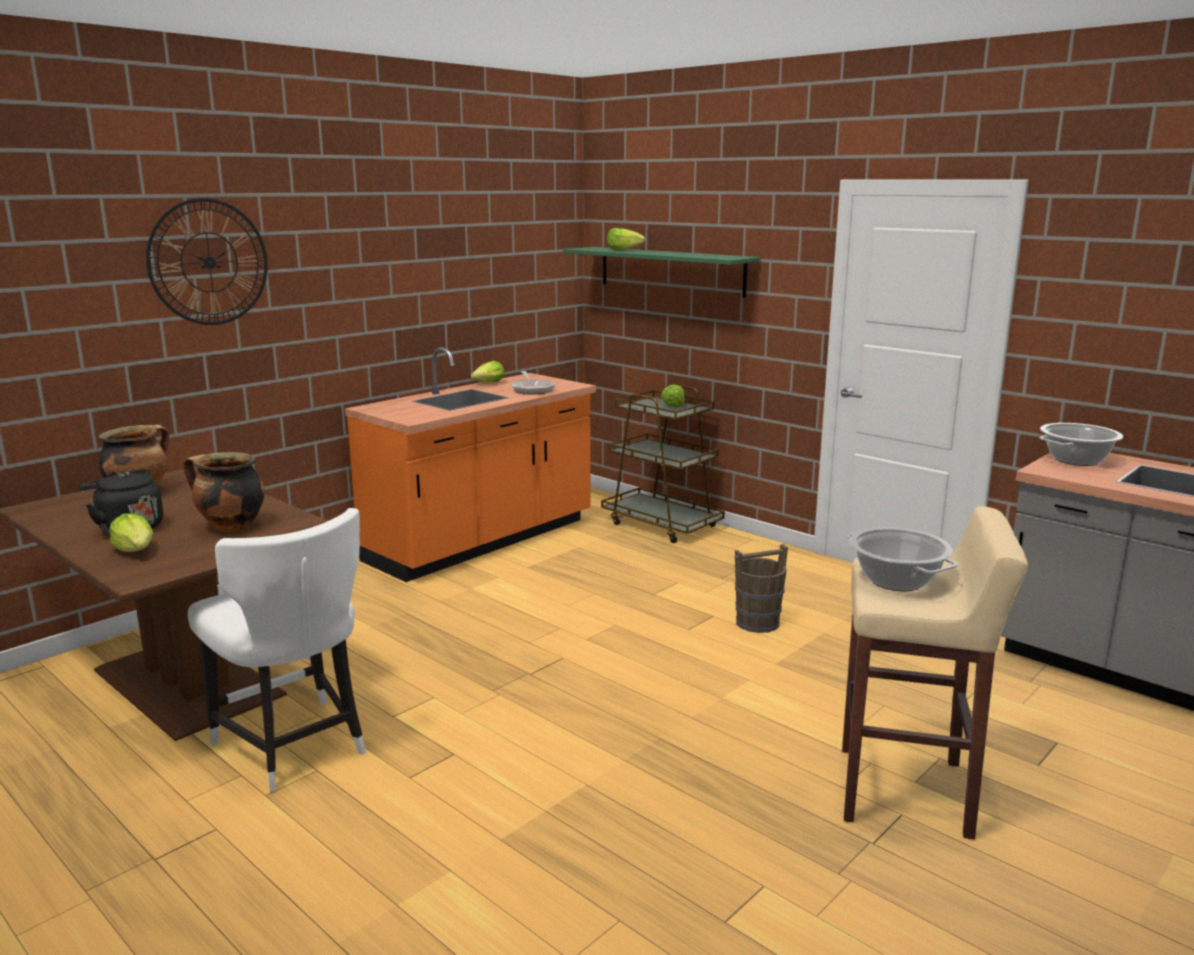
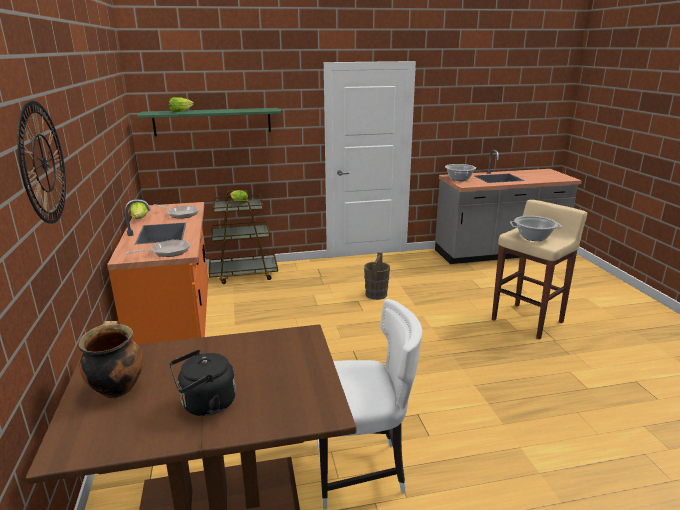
camera: 55 degrees left, 5 degrees up
lettuce [109,513,153,552] -> none
cooking pot [183,452,265,532] -> none
none -> frying pan [125,240,190,257]

